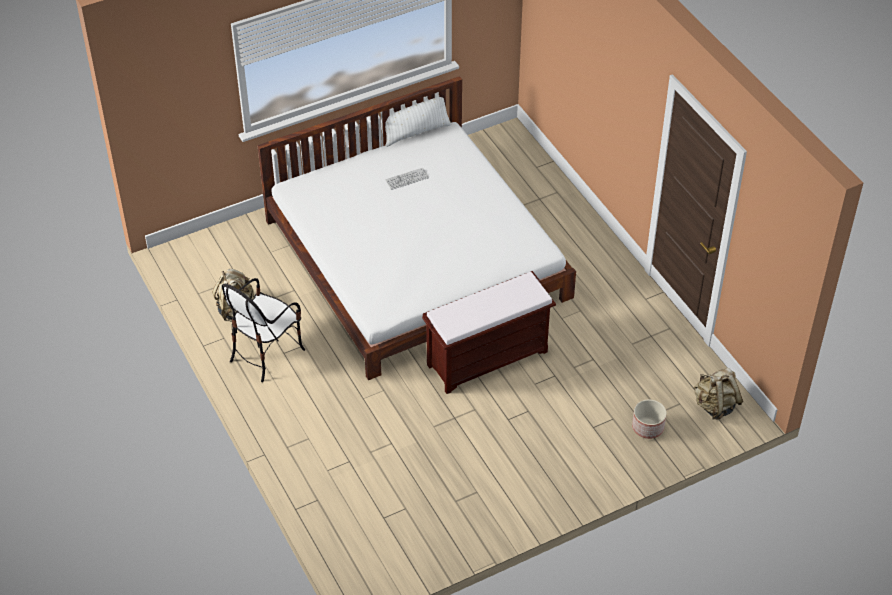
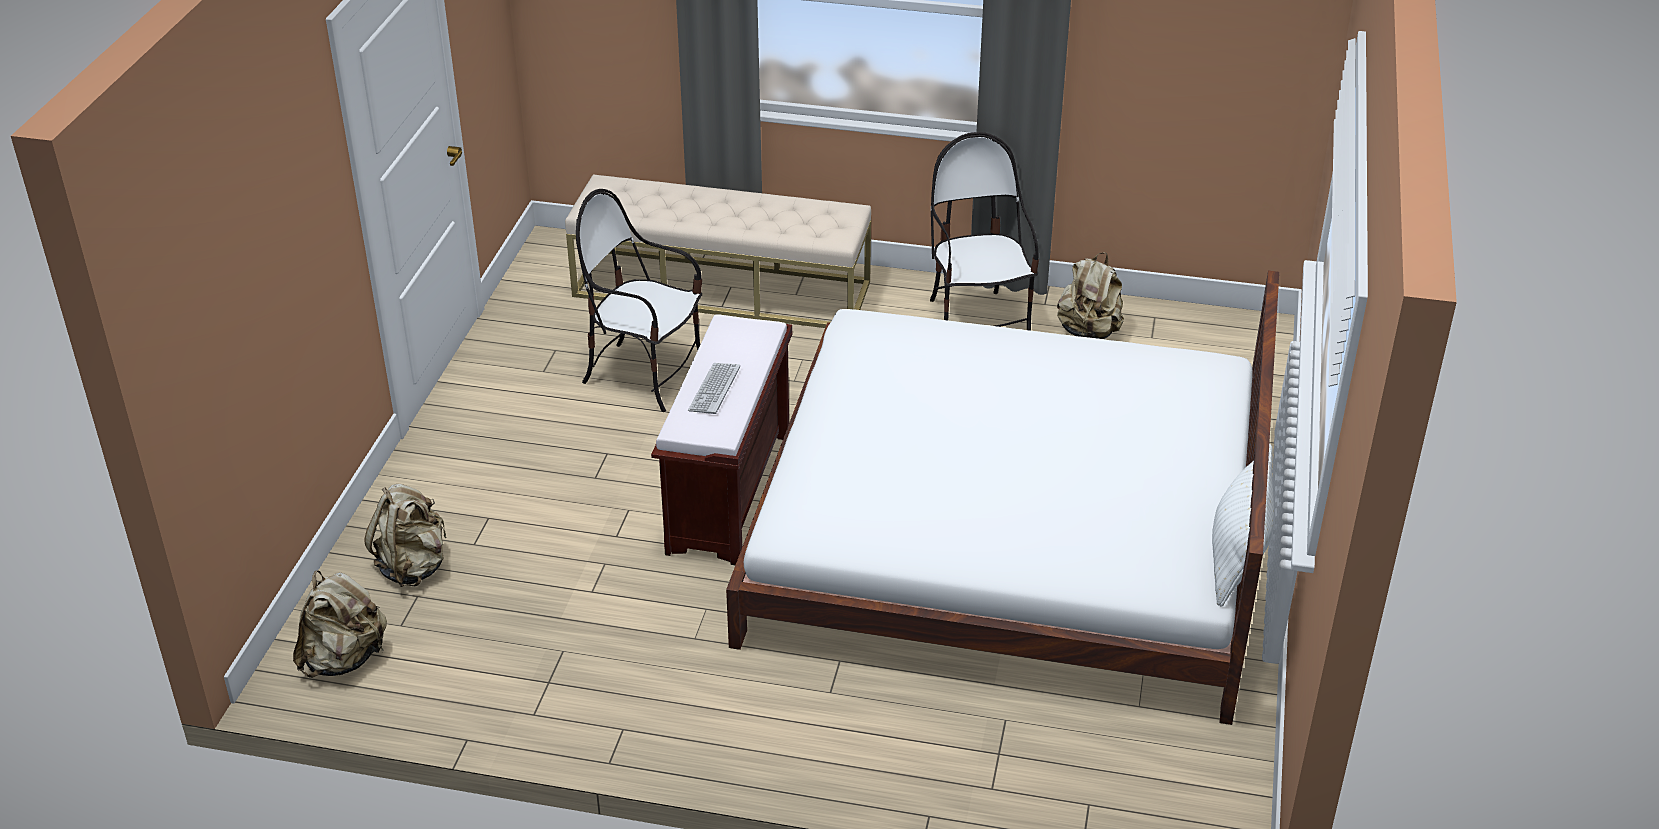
camera: 130 degrees right, 10 degrees down
keyboard [385,168,429,190] -> keyboard moved to [688,363,740,414]
planter [632,400,667,439] -> beige backpack [364,484,447,587]
none -> beige bench [565,174,871,328]
none -> chair [576,189,702,412]

